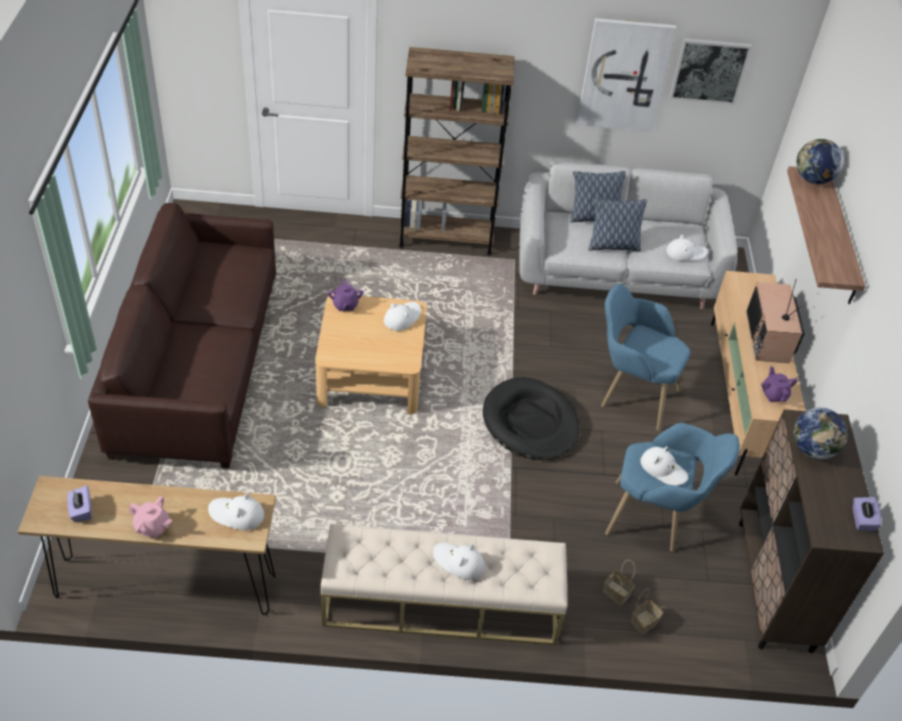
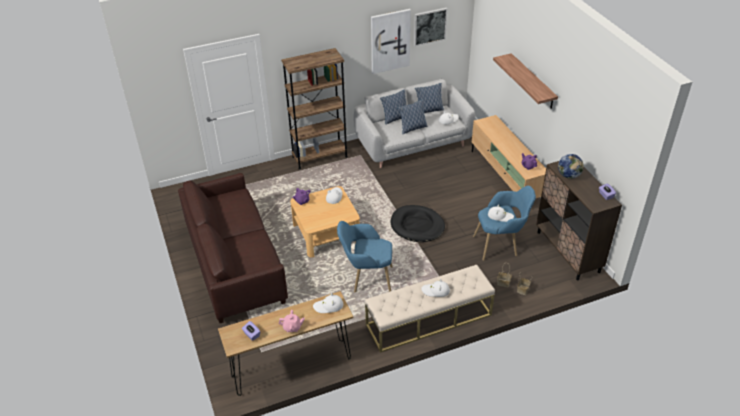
camera: 20 degrees left, 5 degrees down
blue armchair [601,284,690,431] -> blue armchair moved to [337,221,393,293]
television [746,279,805,363] -> none
globe [796,139,844,184] -> none
none -> pillow [415,83,444,113]

